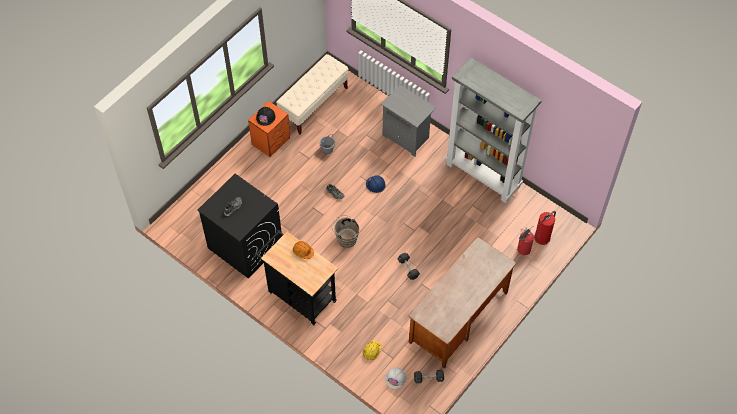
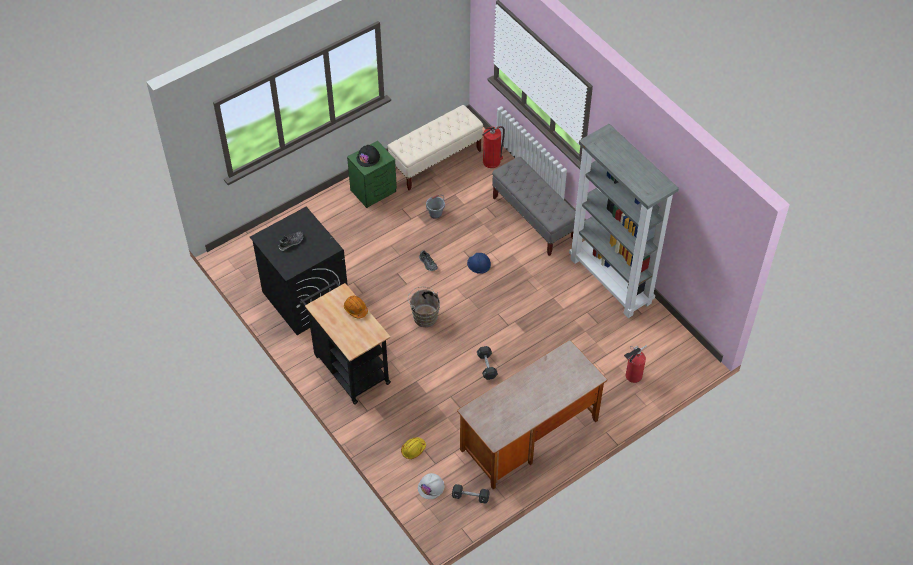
camera: 15 degrees right, 5 degrees down
orange nightstand [248,101,290,157] -> green nightstand [347,141,397,208]
grey nightstand [381,85,436,157] -> grey bench [492,157,576,256]
fire extinguisher [534,211,556,245] -> fire extinguisher moved to [482,126,505,168]

